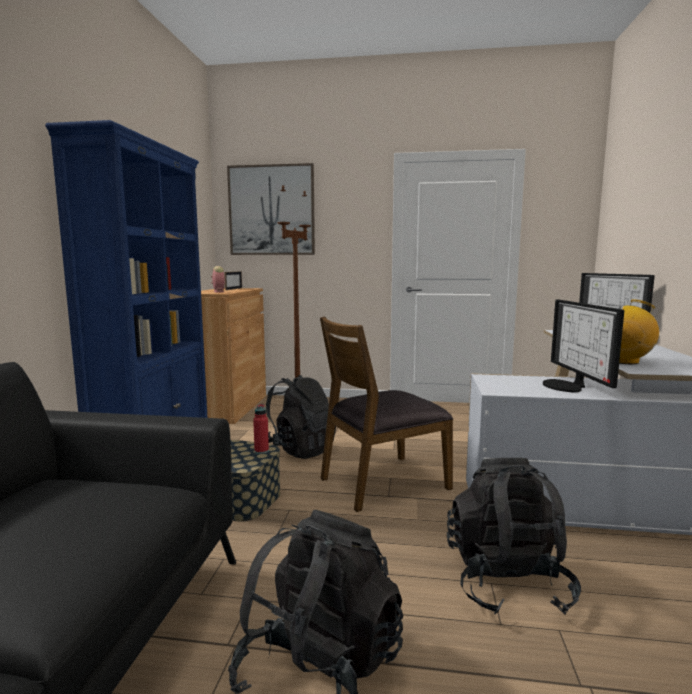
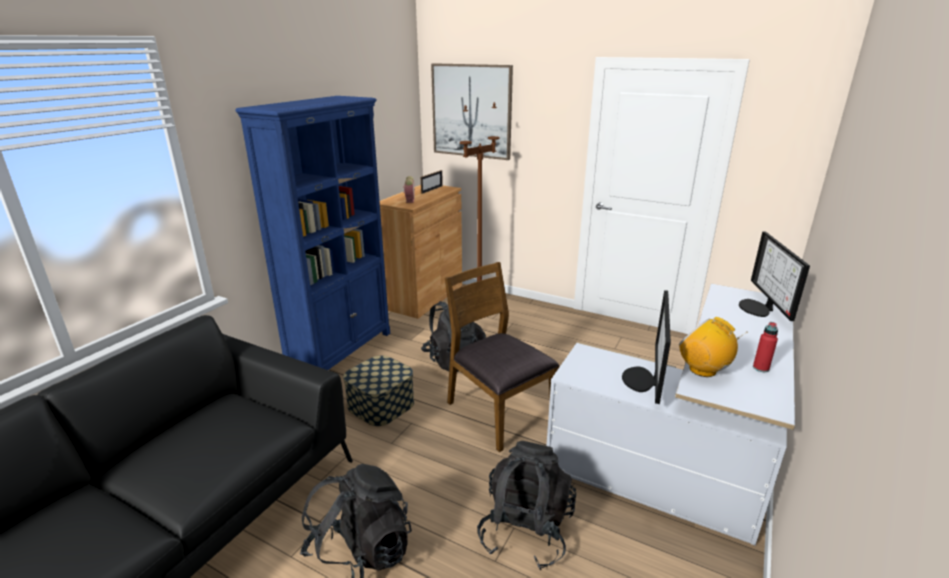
camera: 20 degrees right, 15 degrees up
red bottle [253,404,269,454] -> red bottle moved to [753,322,778,372]
brown chair [320,317,453,512] -> brown chair turned 60 degrees clockwise [445,262,560,452]

